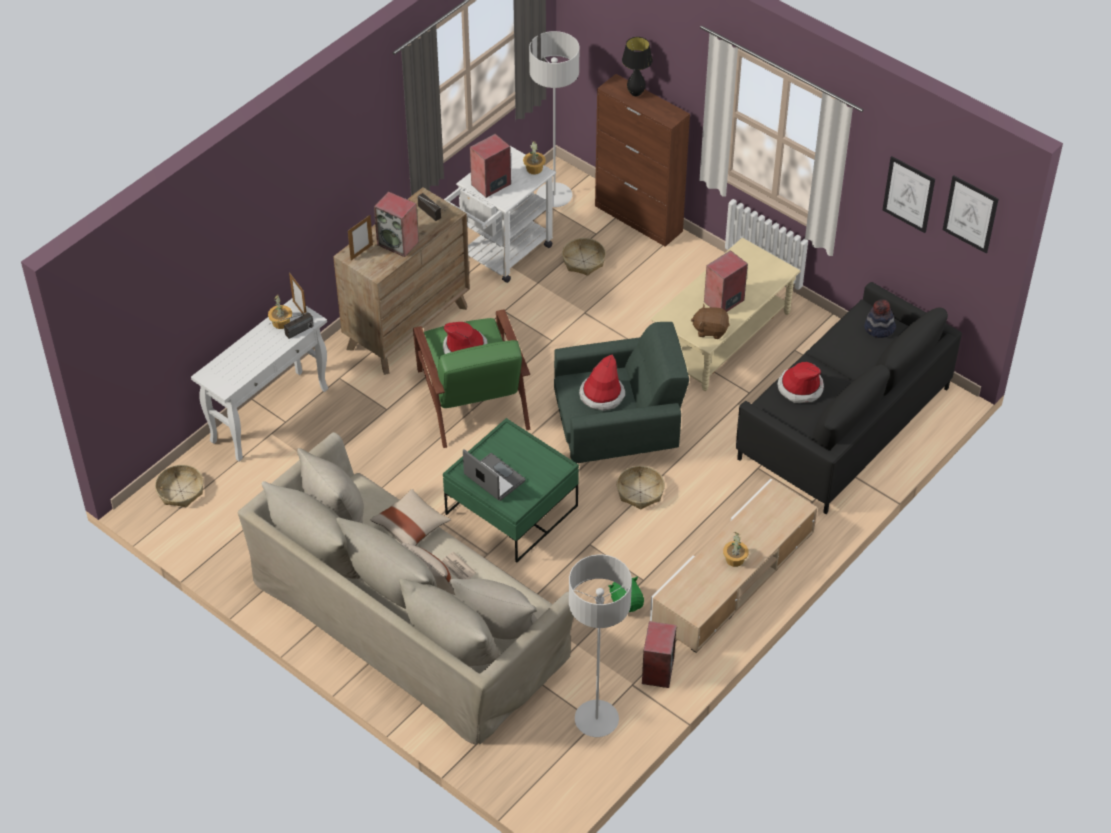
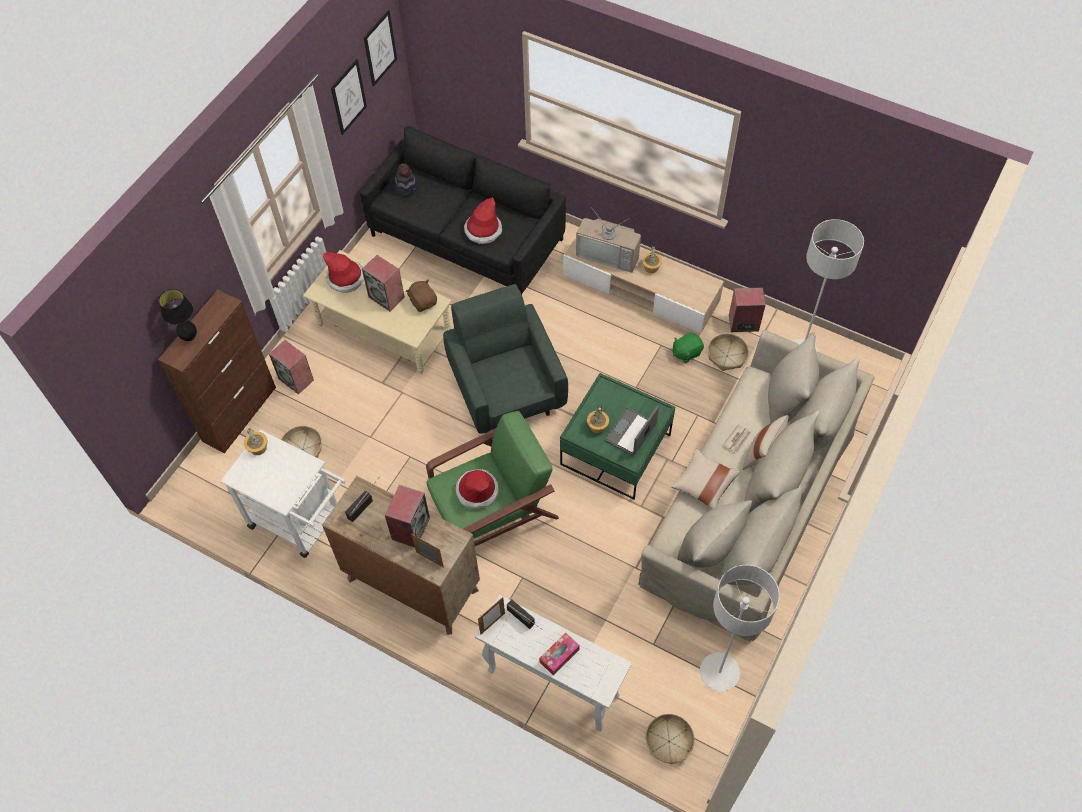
camera: 100 degrees left, 10 degrees up
potted plant [268,294,292,329] -> potted plant moved to [587,406,609,433]
speaker [470,134,511,198] -> speaker moved to [269,340,314,394]
grey floor lamp [529,31,579,207] -> grey floor lamp moved to [700,565,780,691]
hat [579,355,625,411] -> hat moved to [323,252,364,293]
basket [617,466,665,510] -> basket moved to [708,333,749,371]
brown plush toy [691,304,729,339] -> brown plush toy turned 150 degrees clockwise [406,279,437,312]
none -> tissue box [539,632,580,676]
none -> television [576,207,641,273]

